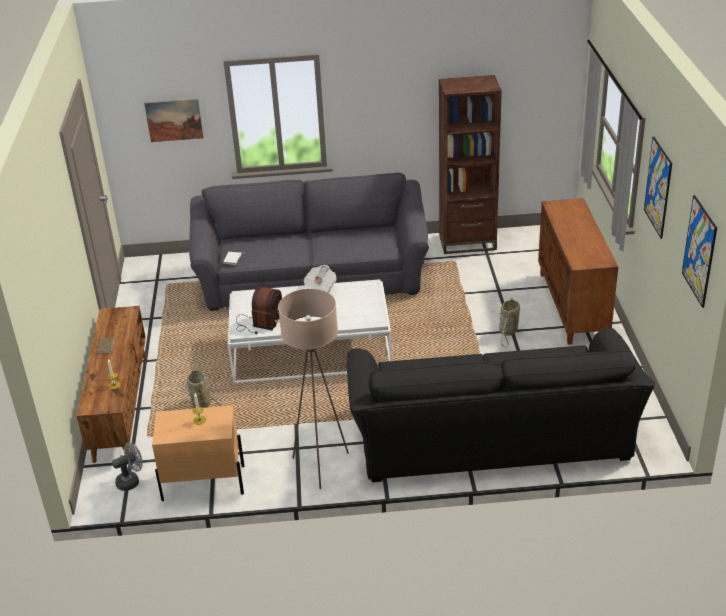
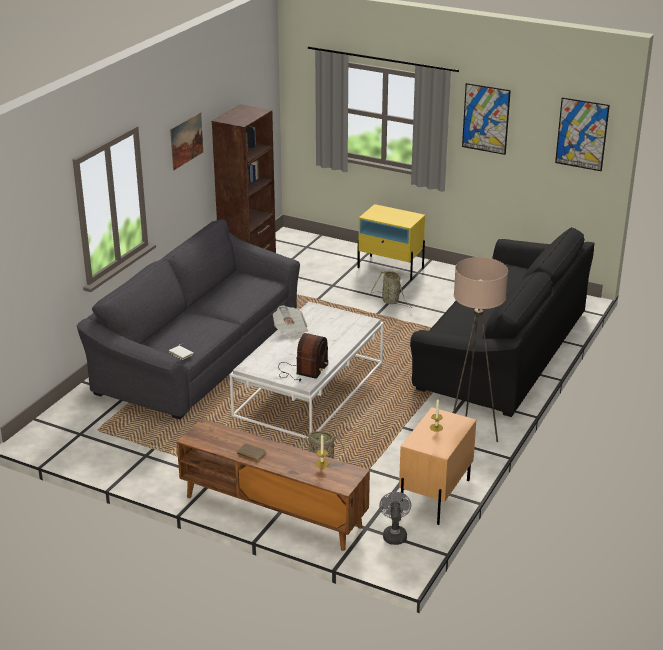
camera: 60 degrees left, 5 degrees down
picture [144,99,204,142] -> picture moved to [170,112,203,170]
radio [236,286,282,334] -> radio turned 60 degrees clockwise [278,333,329,381]
brown cabinet [538,198,618,345] -> yellow nightstand [357,204,425,280]

